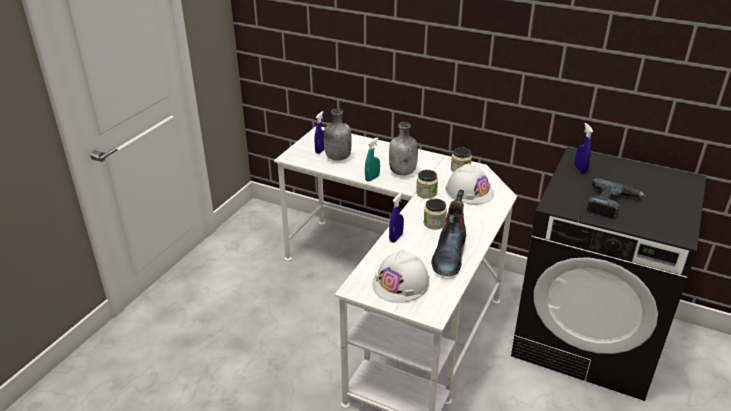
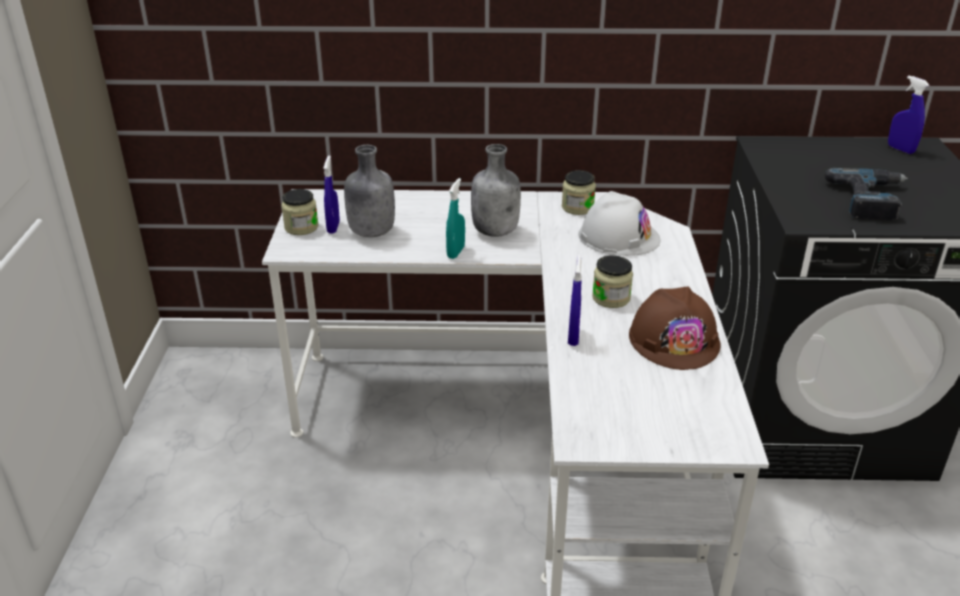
camera: 25 degrees left, 0 degrees up
white hard hat [372,250,430,303] -> none
jar [416,170,438,199] -> jar moved to [281,189,318,235]
boot [431,190,466,276] -> brown hard hat [629,287,720,370]
blue spray bottle [575,123,593,174] -> blue spray bottle moved to [888,76,929,154]

